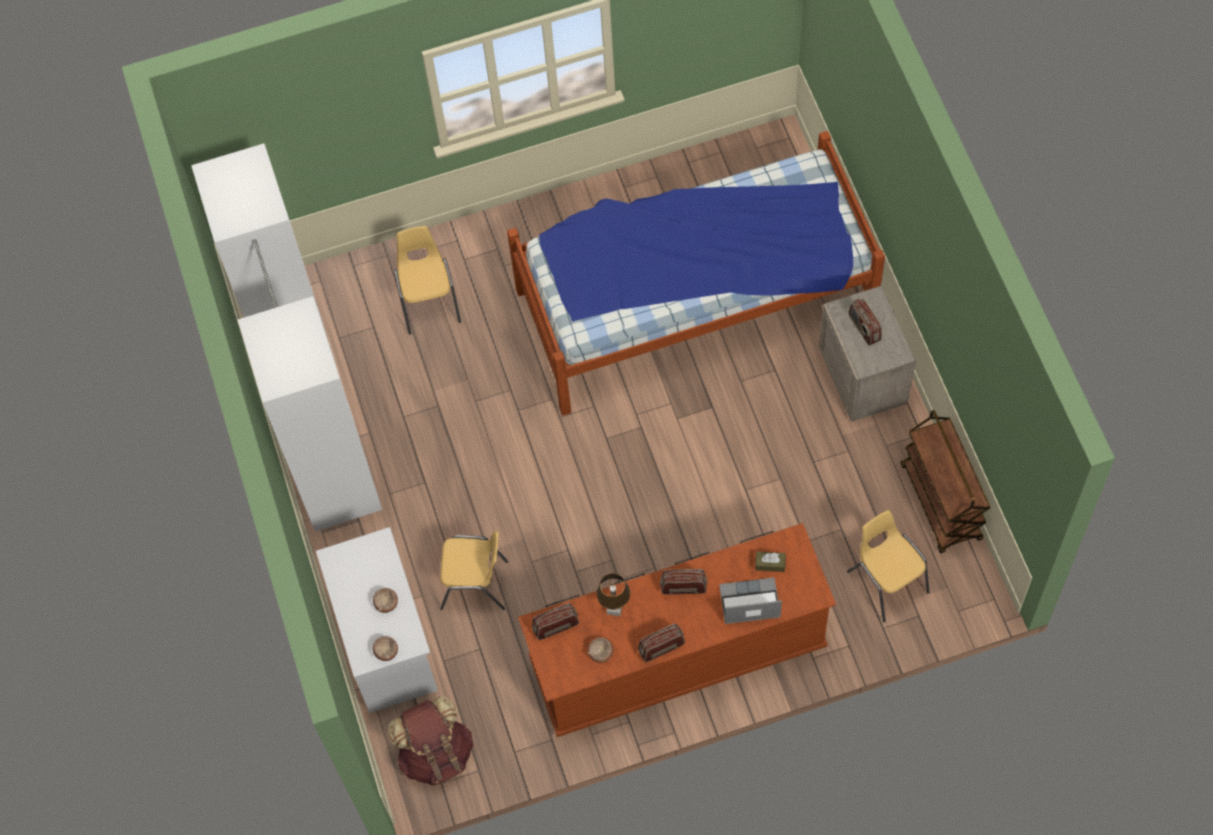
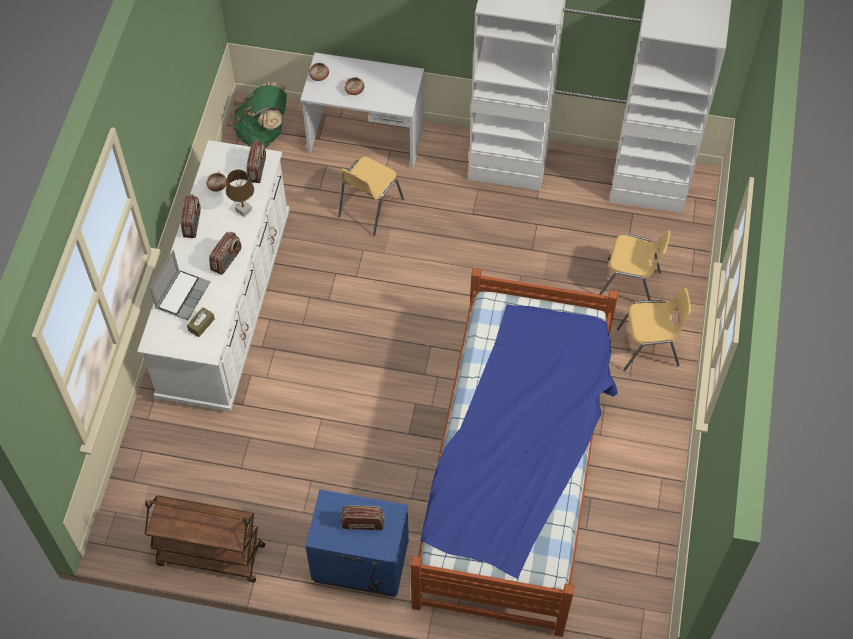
camera: 115 degrees right, 5 degrees down
brown backpack [388,696,473,786] -> green backpack [233,82,287,148]
brown dresser [518,523,836,737] -> white dresser [137,140,290,412]
beige nightstand [819,285,916,422] -> blue nightstand [305,489,409,597]
yellow chair [847,510,930,622] -> yellow chair moved to [617,288,691,371]

